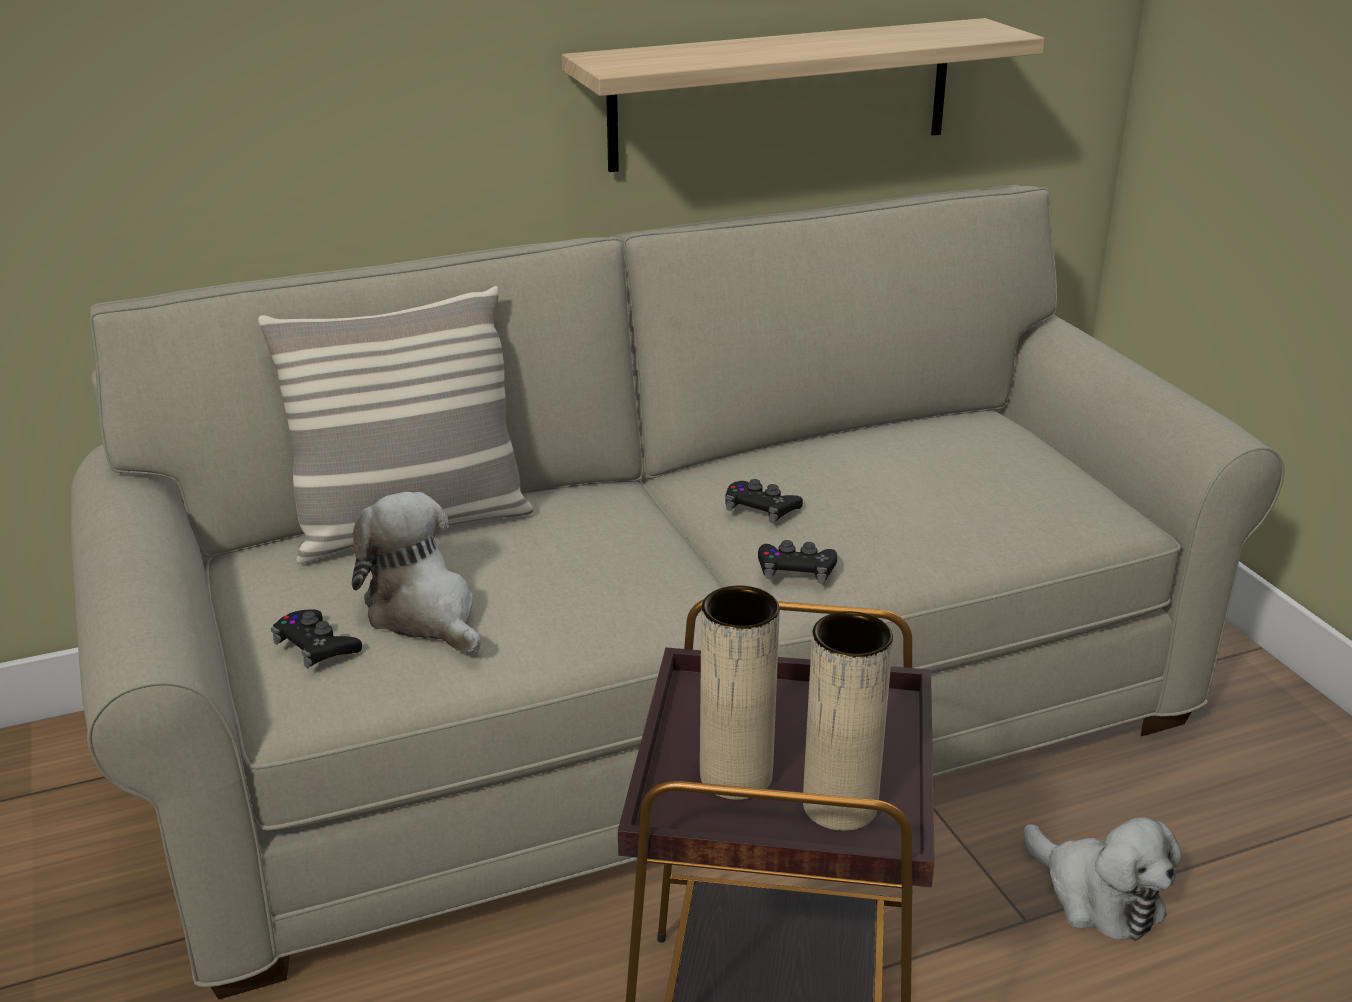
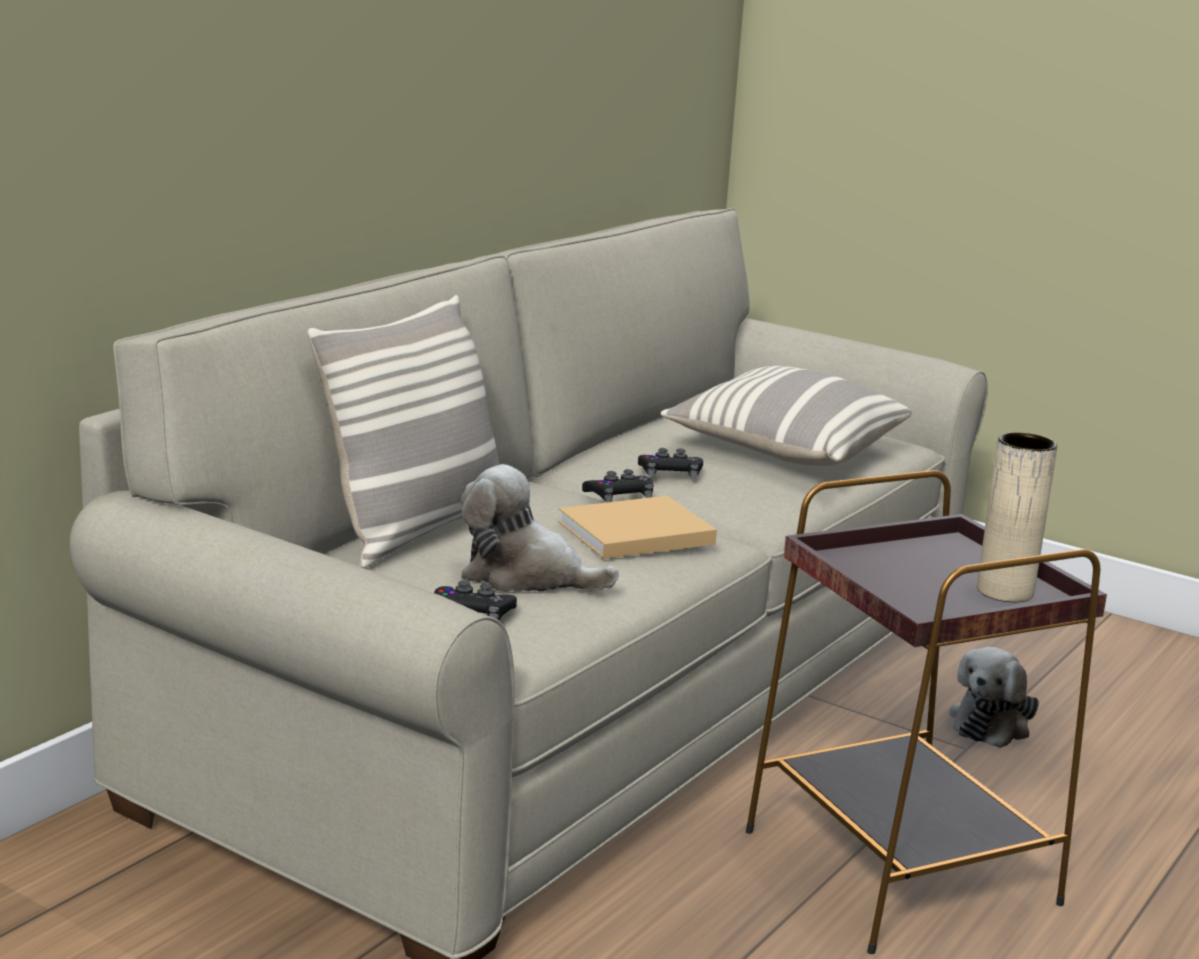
camera: 35 degrees left, 10 degrees down
shelf [562,18,1045,172] -> none
beige vase [700,586,780,800] -> none
black game controller [758,540,837,584] -> black game controller moved to [582,469,653,502]
plush toy [1024,817,1182,941] -> plush toy turned 105 degrees clockwise [949,647,1039,748]
none -> beige book [558,496,717,559]
none -> pillow [661,366,912,466]

